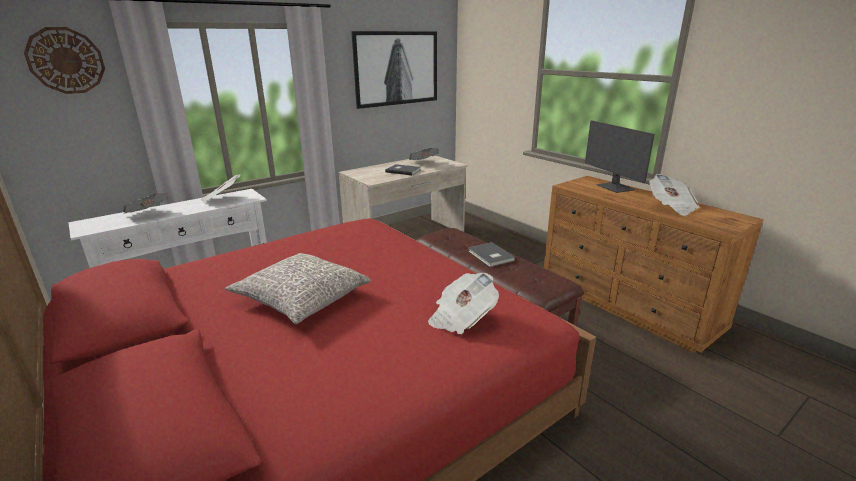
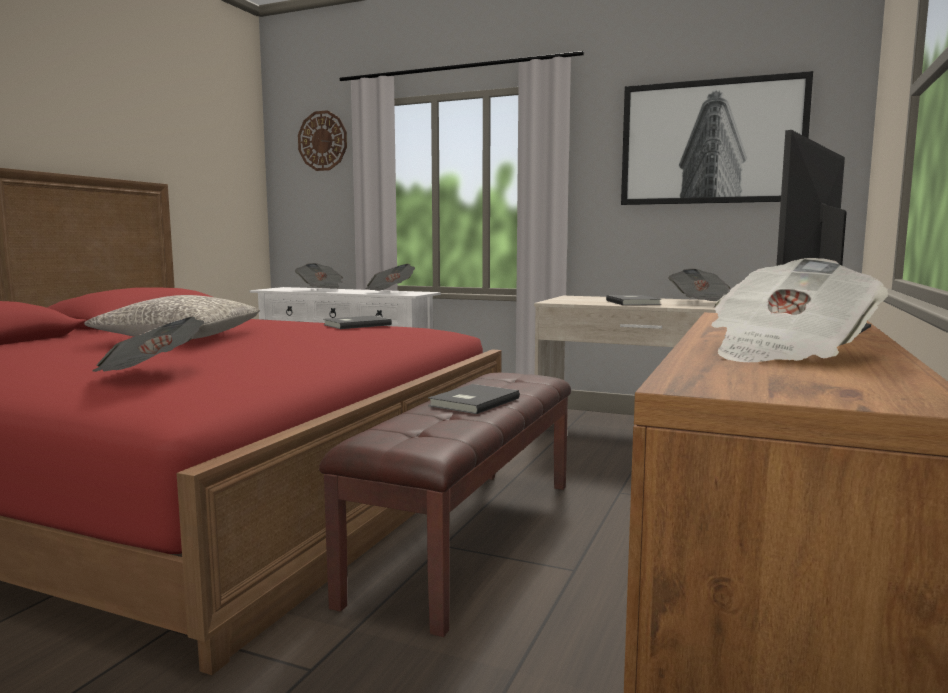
camera: 60 degrees right, 15 degrees down
none -> grey book [323,316,392,329]

